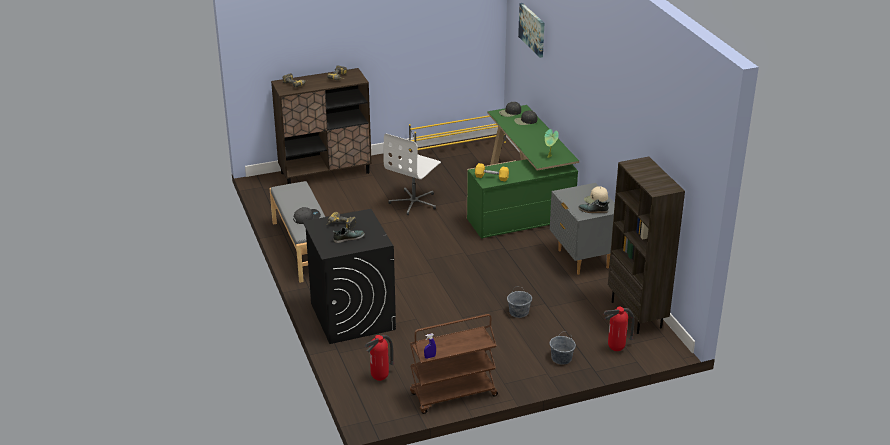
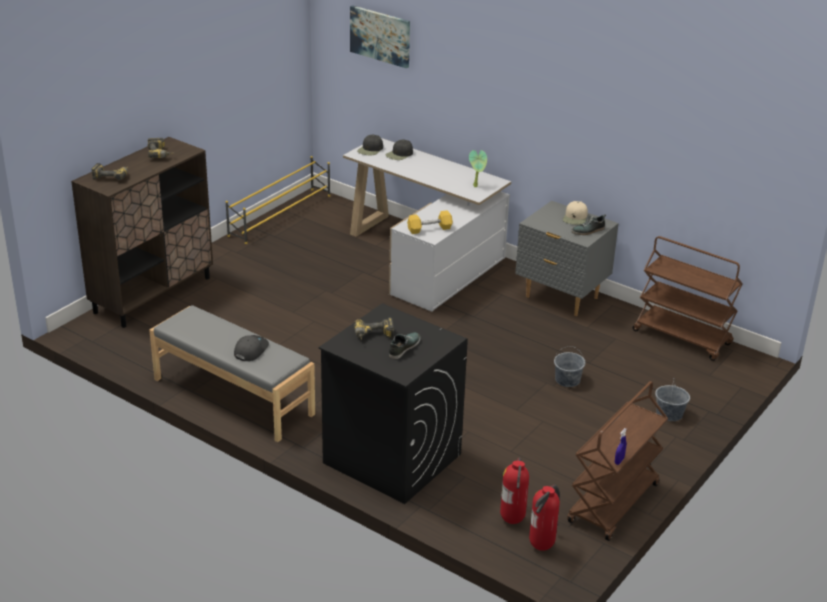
camera: 35 degrees left, 0 degrees up
white office chair [384,134,441,215] -> none
green desk [467,105,579,239] -> white desk [343,138,511,312]
fire extinguisher [603,307,635,351] -> fire extinguisher moved to [529,485,560,551]
brown bookcase [608,157,685,334] -> brown cart [633,236,743,361]

